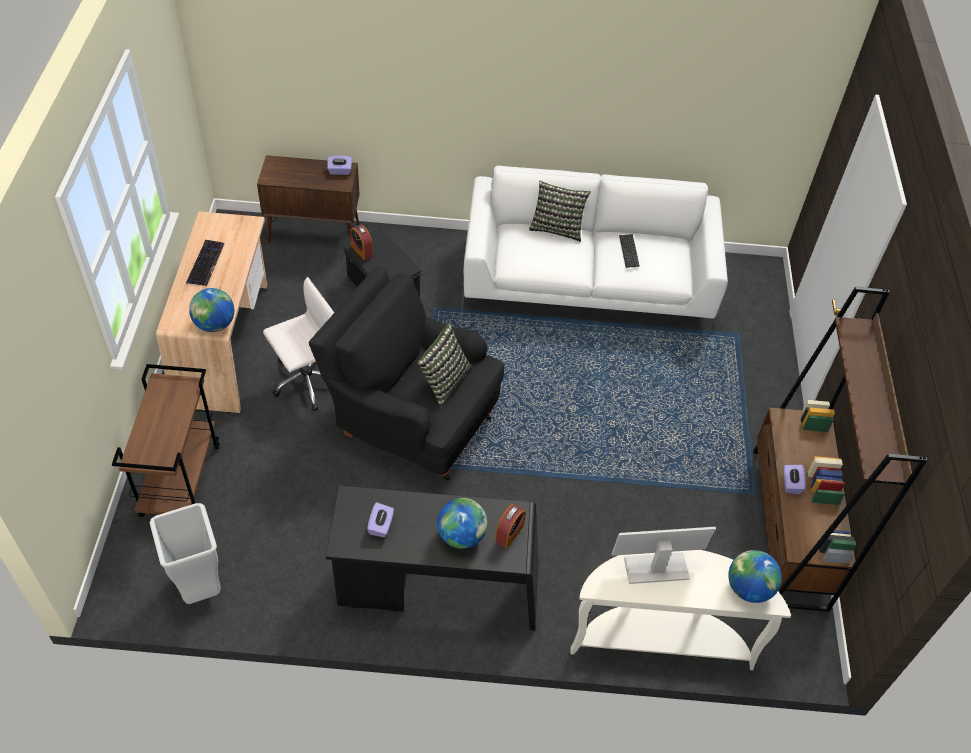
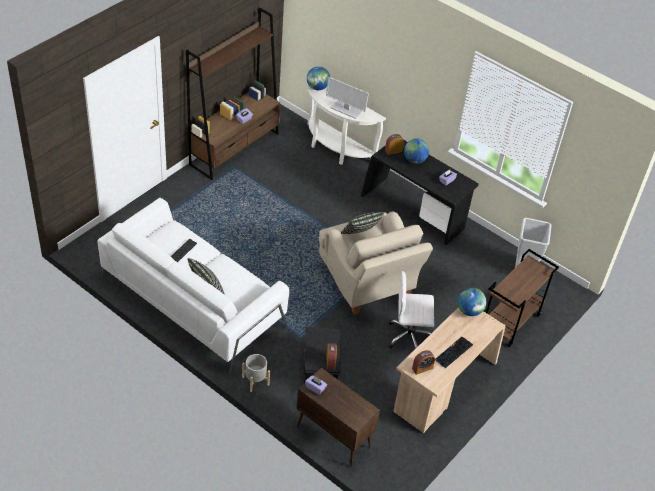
camera: 145 degrees left, 5 degrees down
black armchair [309,267,504,481] -> beige armchair [319,212,433,315]
none -> grey planter [242,354,270,392]
none -> alarm clock [412,350,435,375]

